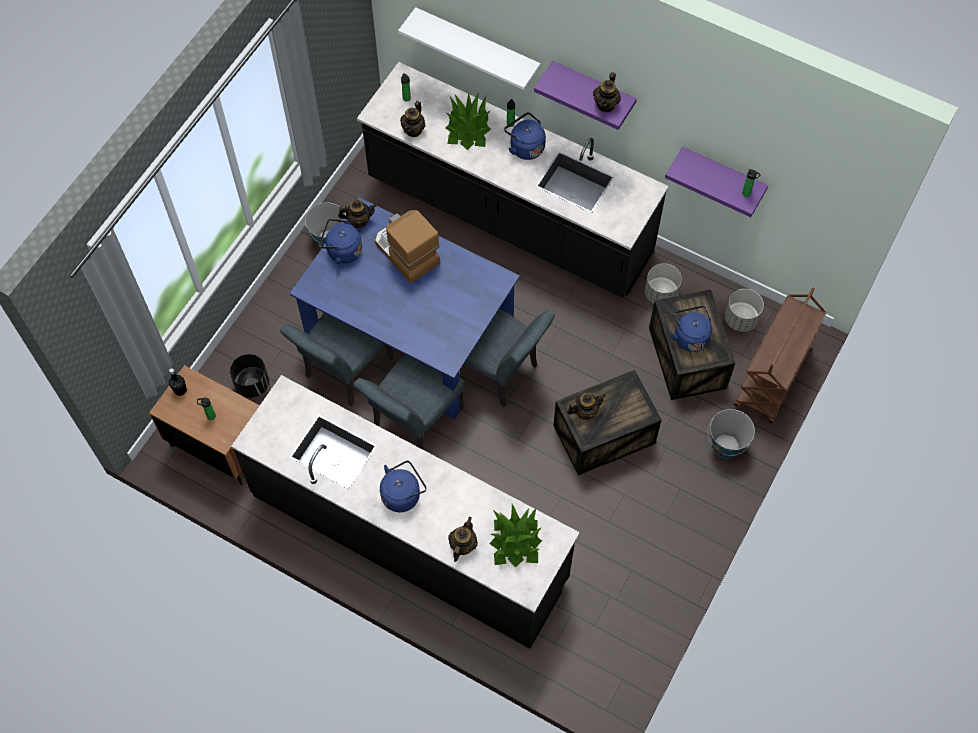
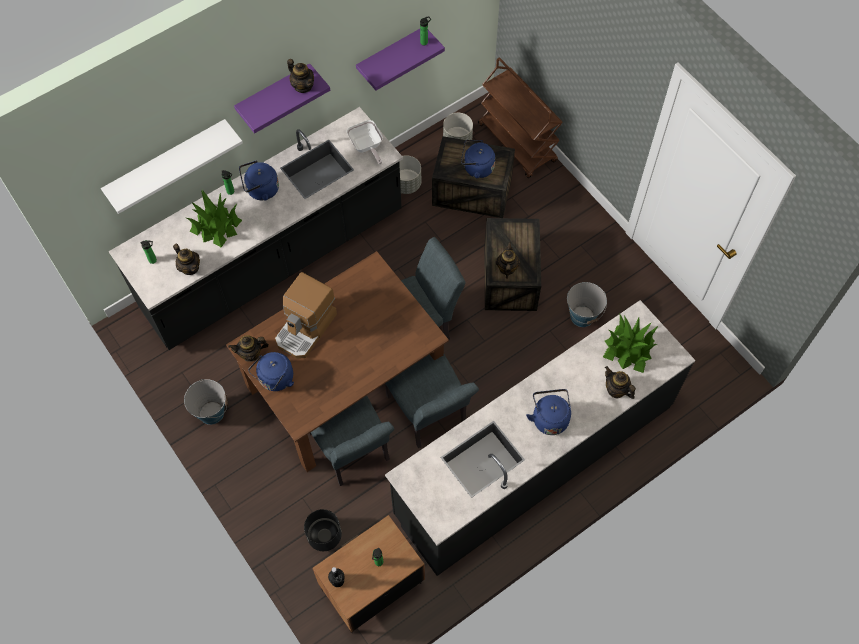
camera: 65 degrees left, 0 degrees up
blue dining table [289,197,520,419] -> brown dining table [226,251,449,472]
teapot [338,200,376,228] -> teapot turned 120 degrees counterclockwise [228,335,269,362]
coffee machine [375,210,440,283] -> coffee machine turned 45 degrees counterclockwise [275,272,337,359]
bucket [708,409,755,458] -> bucket moved to [567,282,607,327]
none -> frying pan [347,120,383,164]

